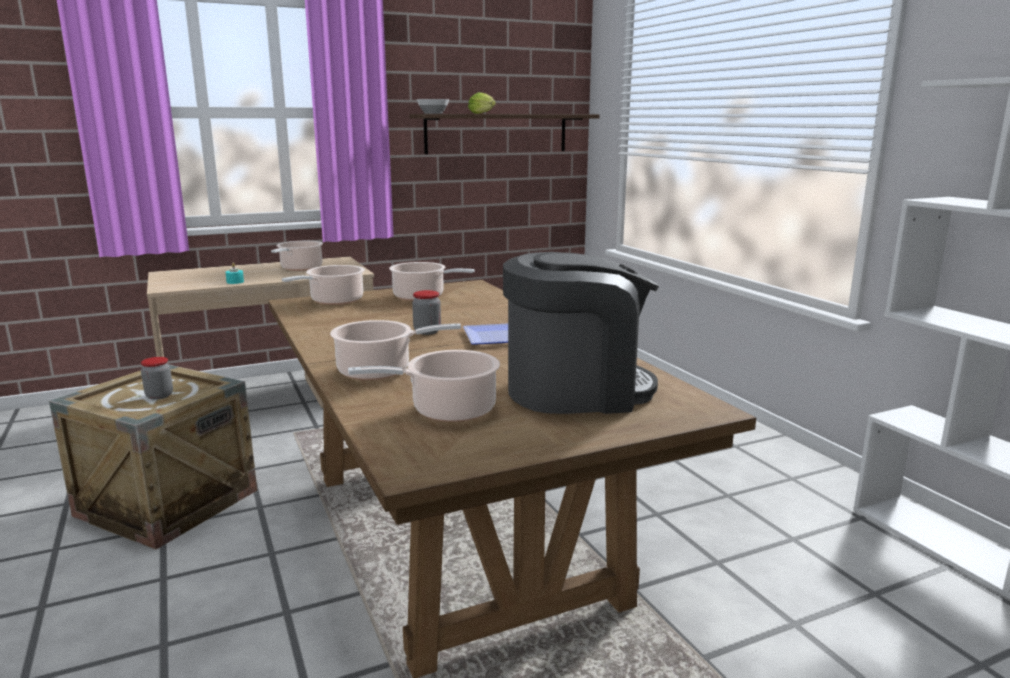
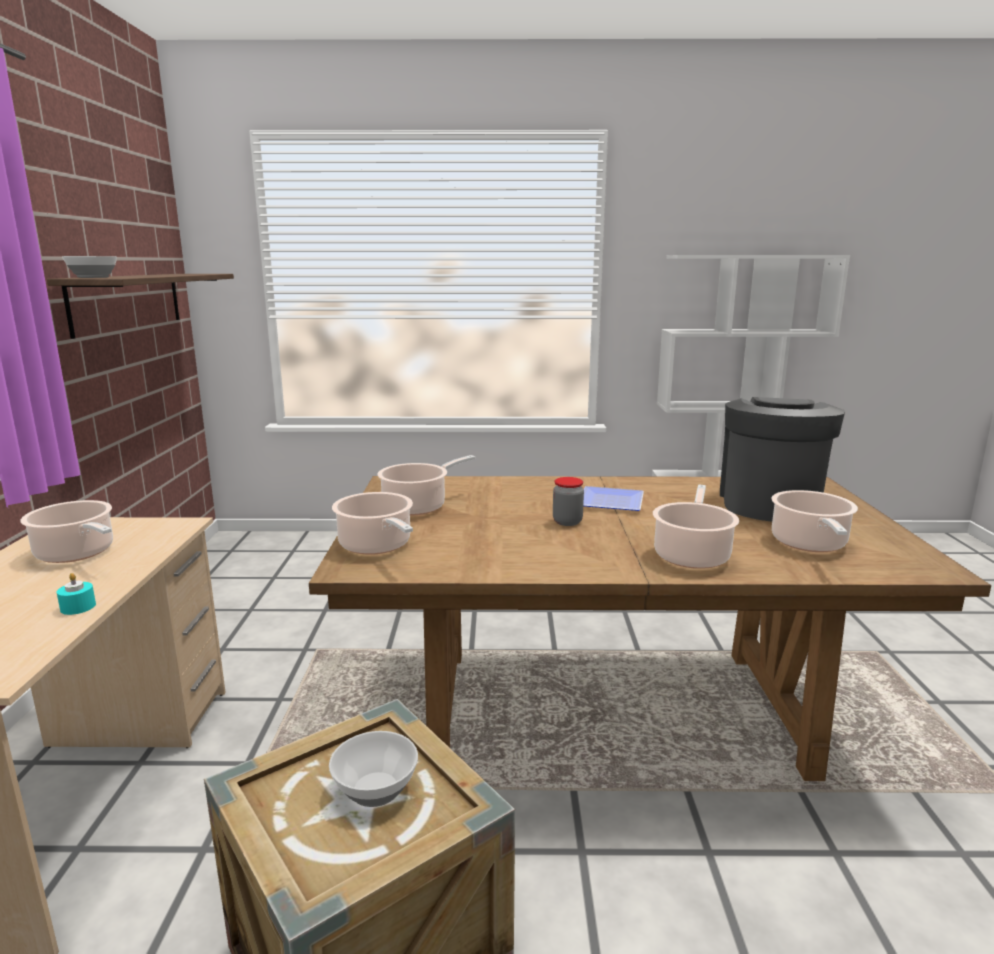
camera: 65 degrees left, 0 degrees up
jar [141,357,173,400] -> bowl [329,731,418,807]
lettuce [468,92,496,114] -> none

